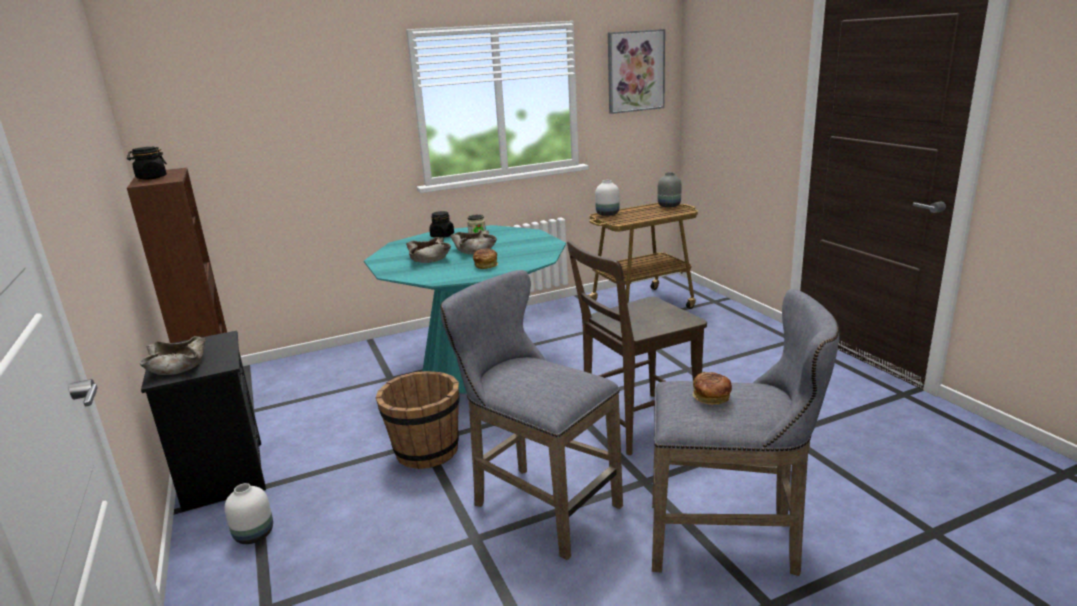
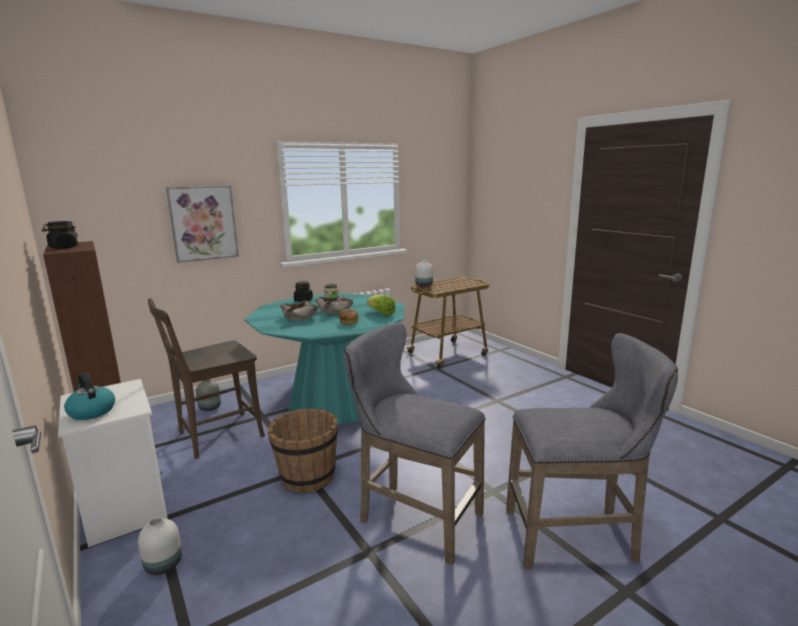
camera: 10 degrees left, 5 degrees down
beige bowl [140,336,205,375] -> kettle [64,373,115,420]
black nightstand [141,331,266,512] -> white nightstand [58,379,168,547]
brown chair [567,241,707,455] -> brown chair moved to [148,298,265,459]
picture [608,29,665,114] -> picture moved to [166,186,239,263]
grey vase [658,172,682,207] -> grey vase moved to [196,379,221,411]
bread [692,372,732,405] -> none
none -> lettuce [367,295,396,315]

